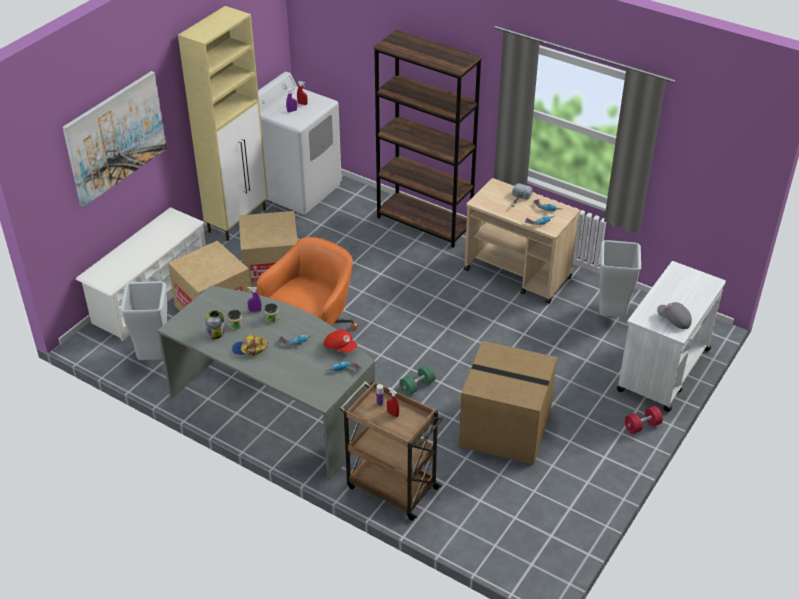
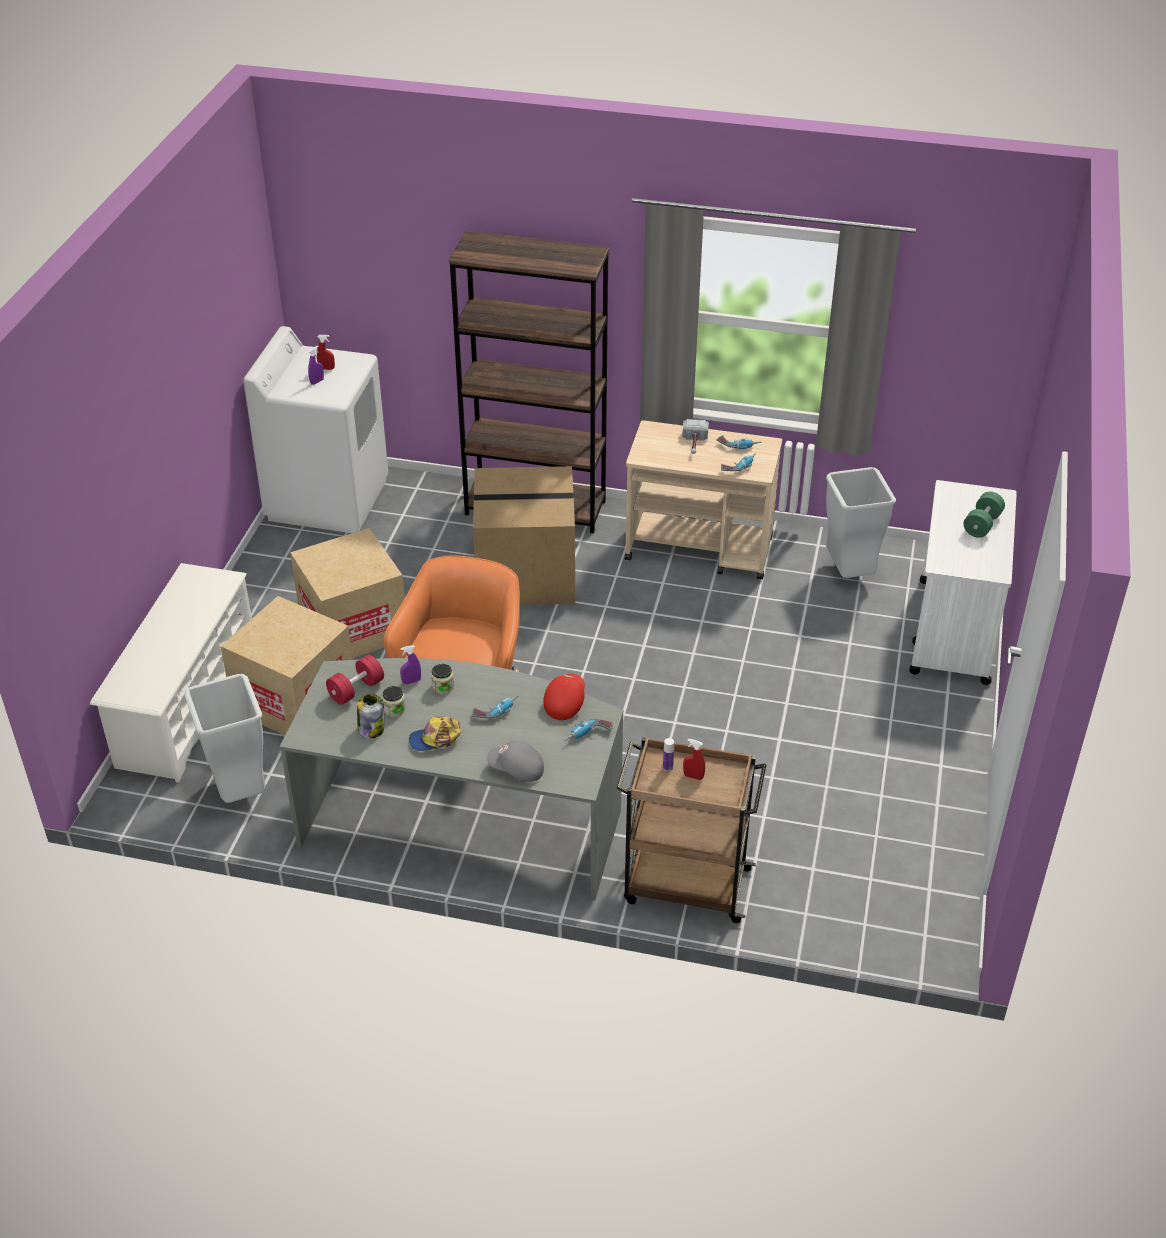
camera: 20 degrees left, 0 degrees up
picture [63,71,167,207] -> none
beige cabinet [178,6,268,241] -> none
red cap [324,330,357,353] -> red cap turned 90 degrees counterclockwise [543,674,585,720]
green dumbbell [400,365,435,395] -> green dumbbell moved to [964,492,1005,538]
cardboard box [459,341,557,465] -> cardboard box moved to [473,466,575,605]
red dumbbell [624,406,663,434] -> red dumbbell moved to [326,655,384,705]
grey cap [657,302,692,329] -> grey cap moved to [487,741,544,782]

